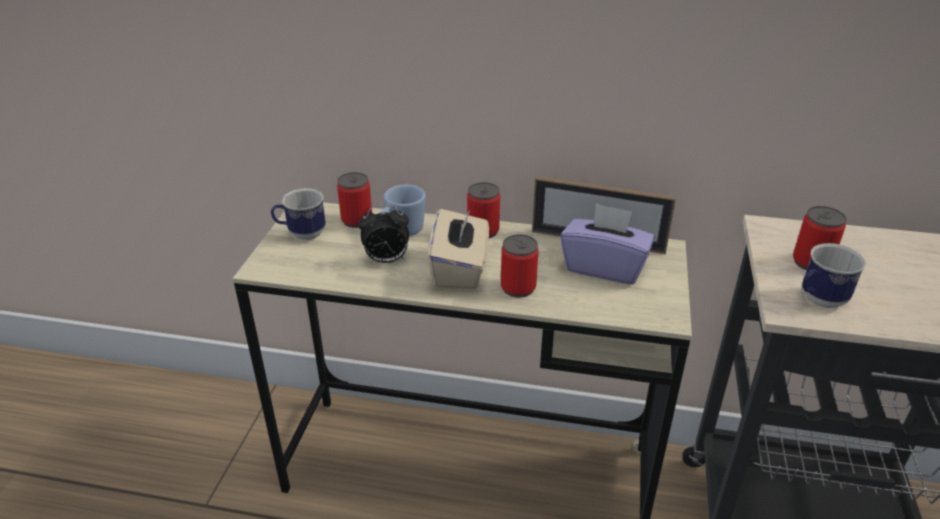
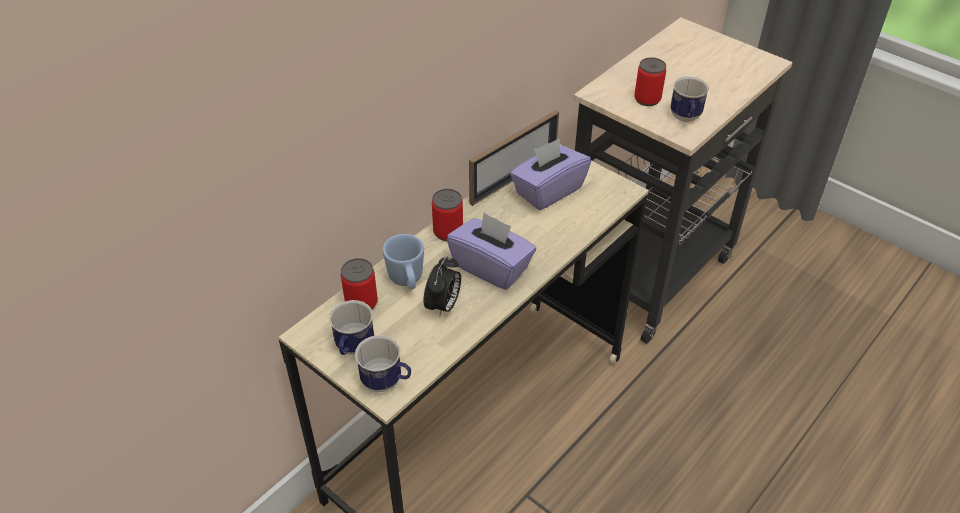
camera: 60 degrees left, 10 degrees up
beige tissue box [428,205,489,289] -> purple tissue box [447,212,536,290]
can [501,234,538,298] -> none
none -> mug [355,335,411,392]

